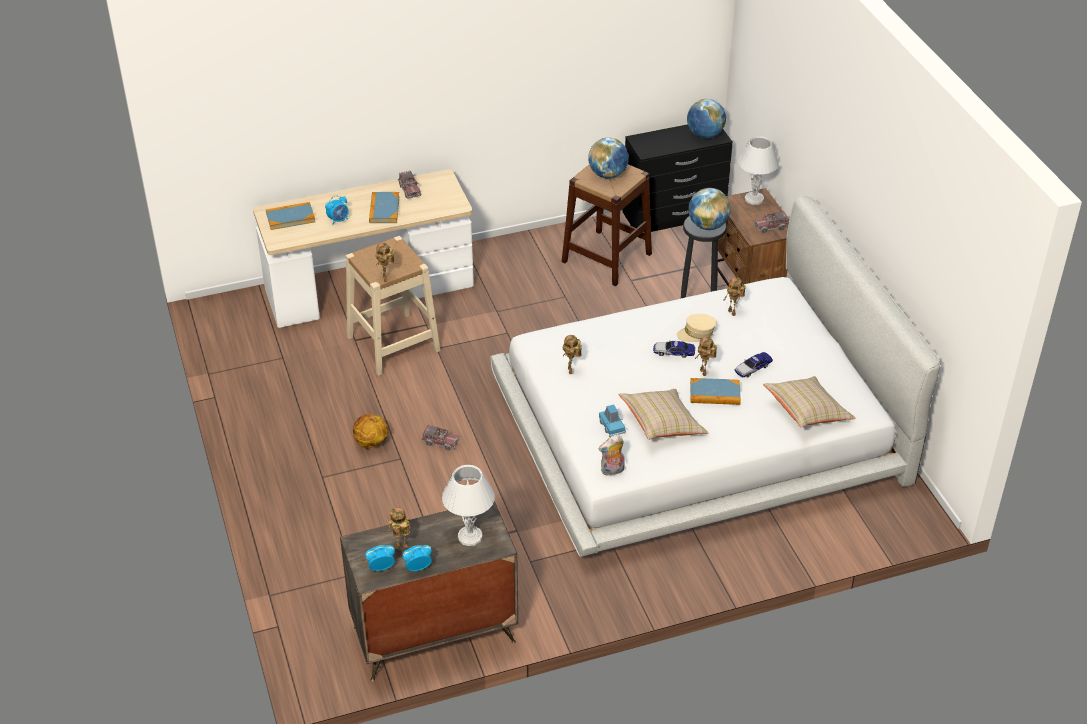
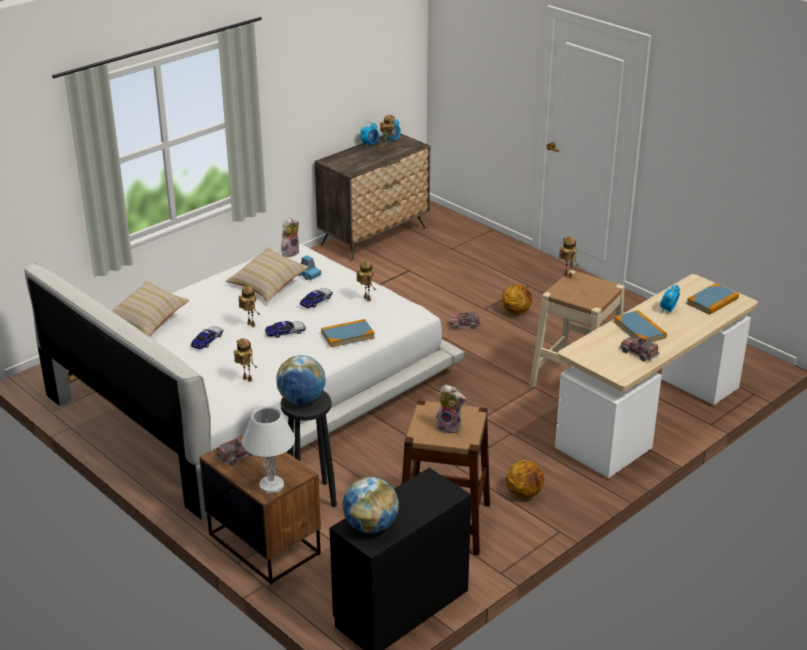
camera: 155 degrees right, 10 degrees down
white table lamp [442,465,495,546] -> none
globe [588,138,629,178] -> plush toy [436,385,466,434]
beige cap [677,314,716,342] -> none
book [690,378,741,405] -> book moved to [321,319,375,347]
none -> toy car [300,288,333,308]
none -> basketball [506,460,544,498]

